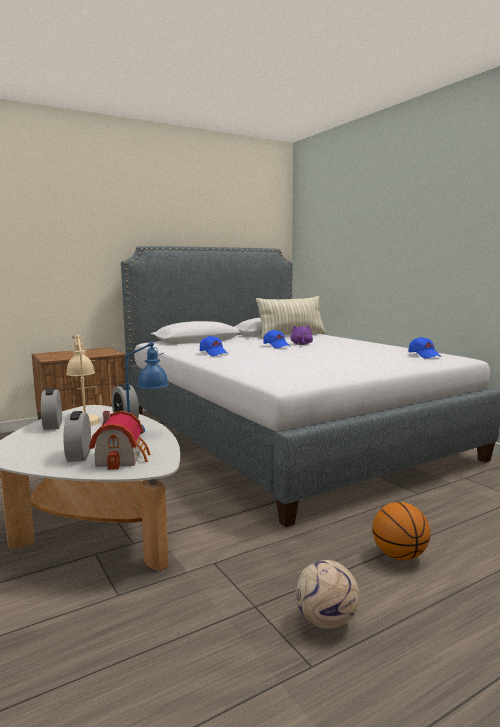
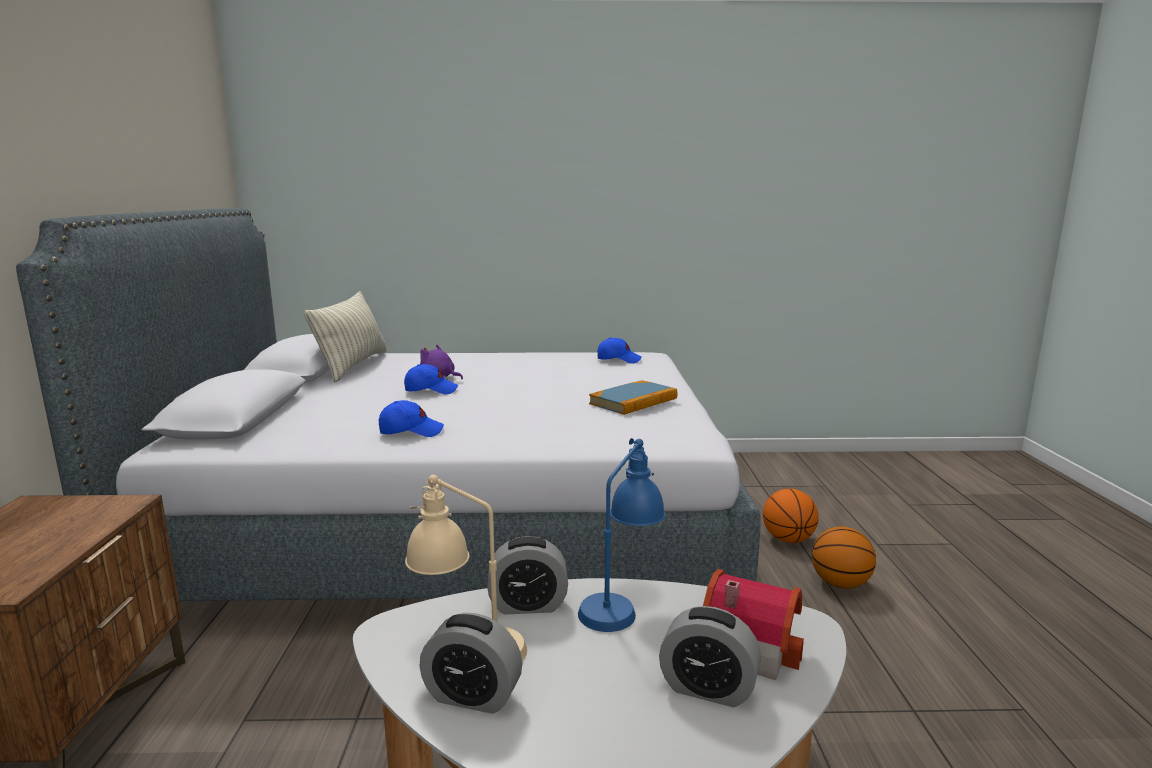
camera: 60 degrees left, 5 degrees up
football [296,560,360,629] -> none
none -> book [589,380,677,415]
none -> basketball [763,489,819,543]

